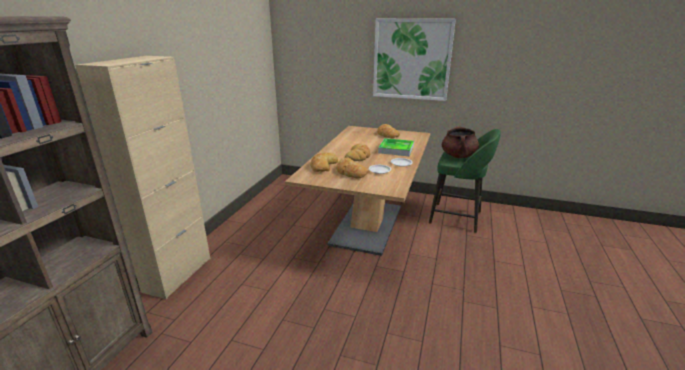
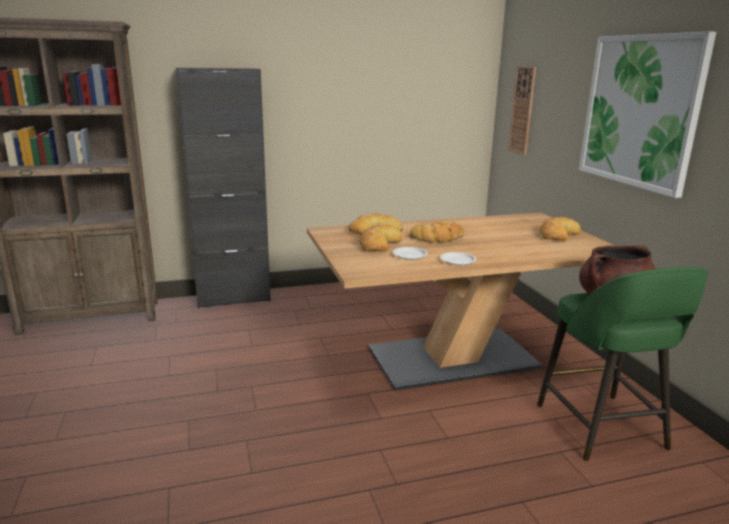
camera: 55 degrees right, 5 degrees down
beige cabinet [75,56,210,299] -> black cabinet [176,67,271,309]
tray [378,138,414,156] -> none
none -> wall clock [508,66,536,155]

